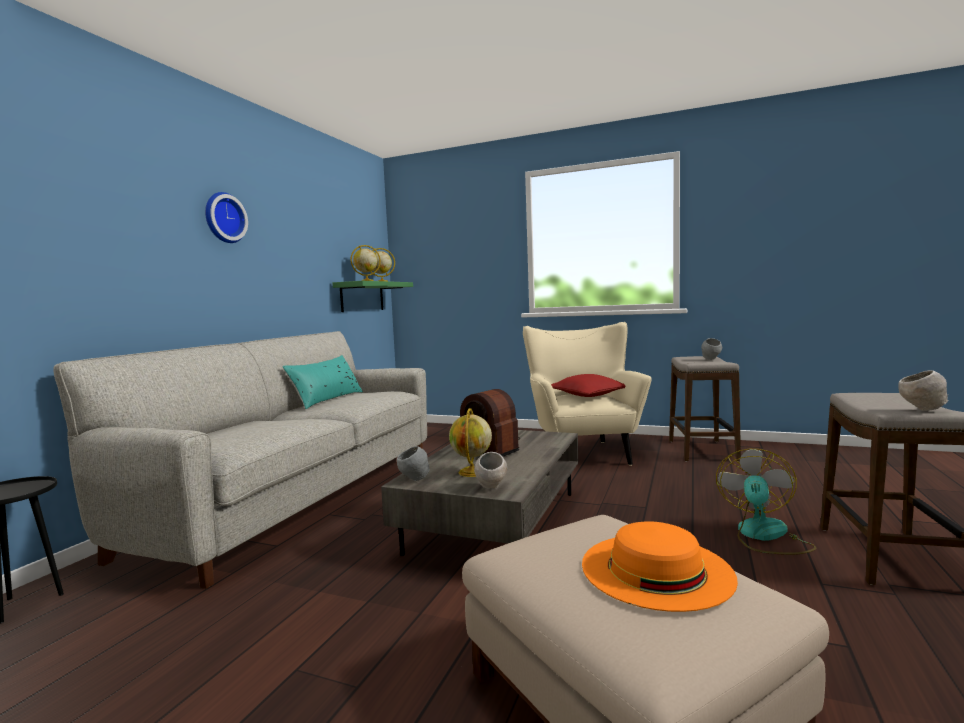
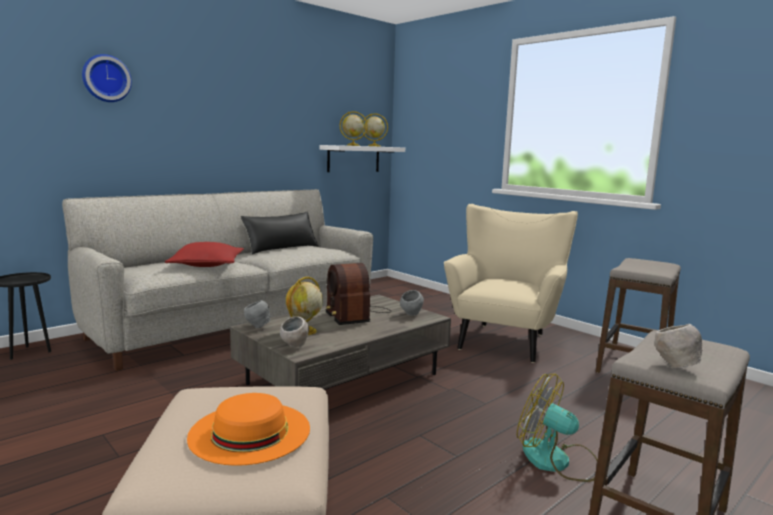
camera: 25 degrees right, 5 degrees up
wall clock [205,192,248,243] -> wall clock moved to [82,54,132,102]
turquoise pillow [282,355,363,409] -> black pillow [241,212,318,254]
green shelf [332,281,413,312] -> white shelf [319,145,405,172]
red pillow [551,374,625,397] -> red pillow moved to [165,242,244,267]
grey bowl [701,338,722,360] -> grey bowl moved to [400,290,424,316]
fan [716,449,817,555] -> fan turned 105 degrees counterclockwise [517,374,598,482]

